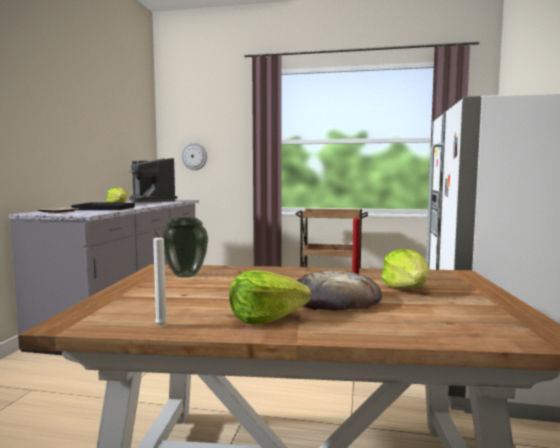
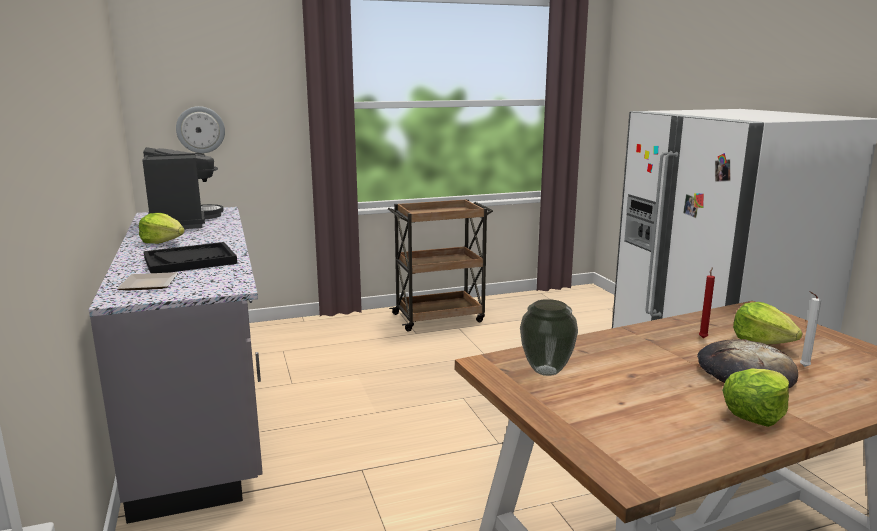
camera: 30 degrees left, 10 degrees up
coffee machine [129,158,177,203] -> coffee machine turned 135 degrees counterclockwise [142,147,224,229]
white candle [151,228,168,326] -> white candle moved to [800,291,821,367]

